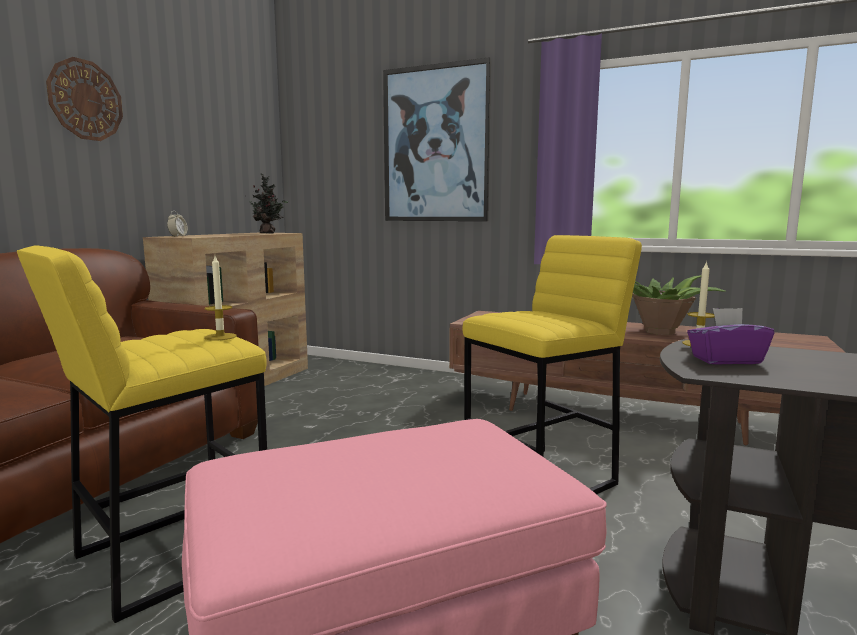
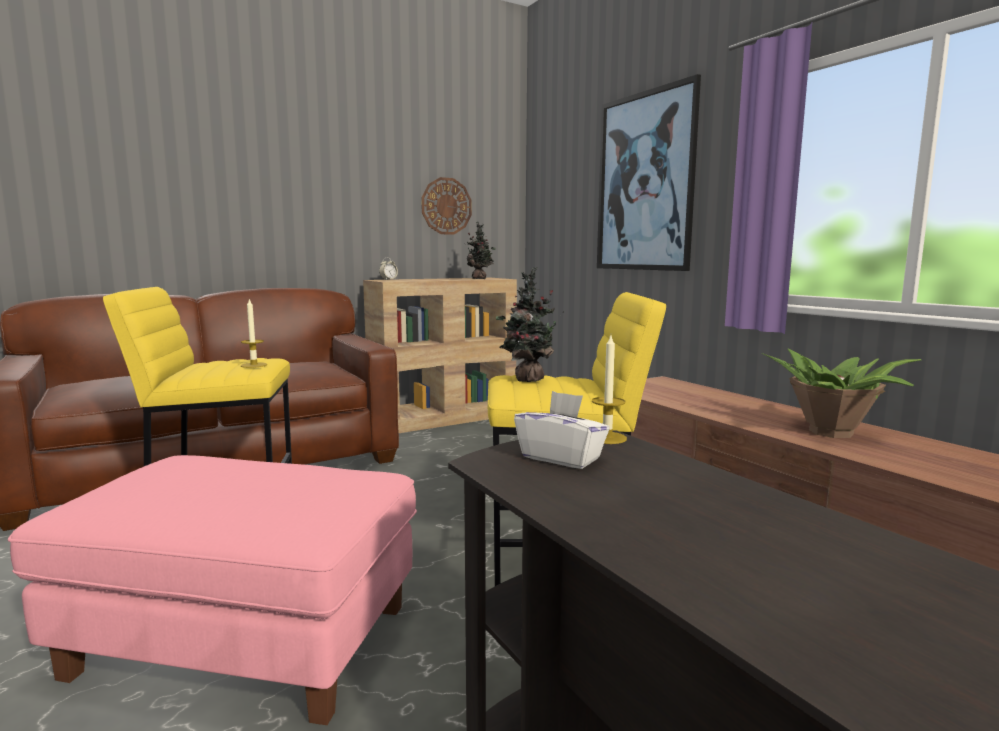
camera: 35 degrees right, 0 degrees up
wall clock [46,57,123,141] -> wall clock moved to [421,177,472,235]
purple tissue box [687,308,774,365] -> white tissue box [514,391,610,469]
none -> potted plant [496,267,564,382]

